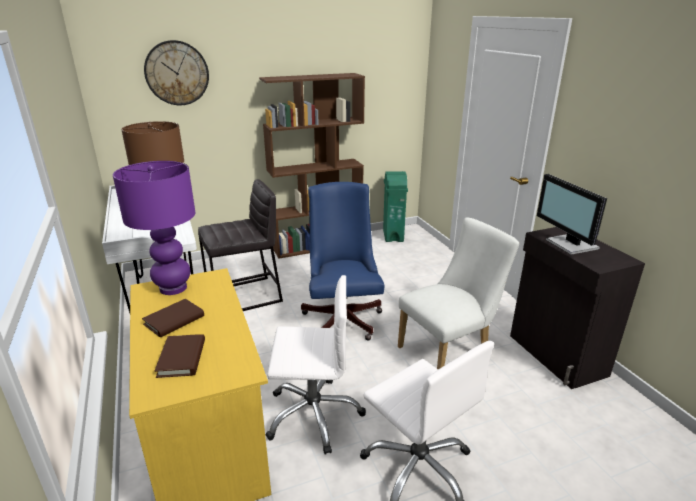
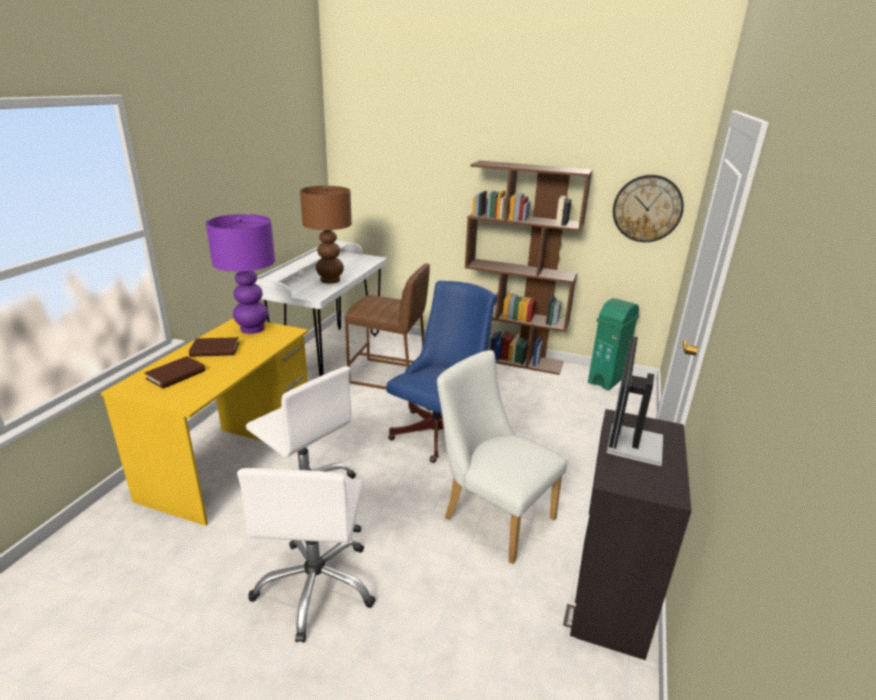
camera: 40 degrees right, 0 degrees up
wall clock [144,40,209,105] -> wall clock moved to [613,175,684,242]
grey stool [198,179,283,311] -> brown stool [345,263,430,390]
white chair [398,217,519,370] -> white chair turned 150 degrees counterclockwise [437,350,567,564]

